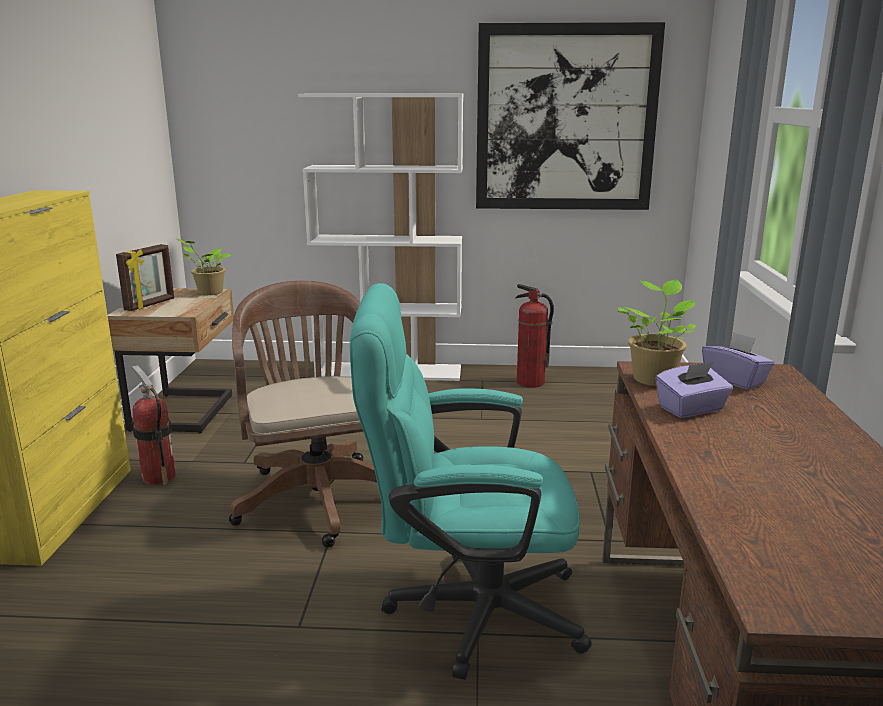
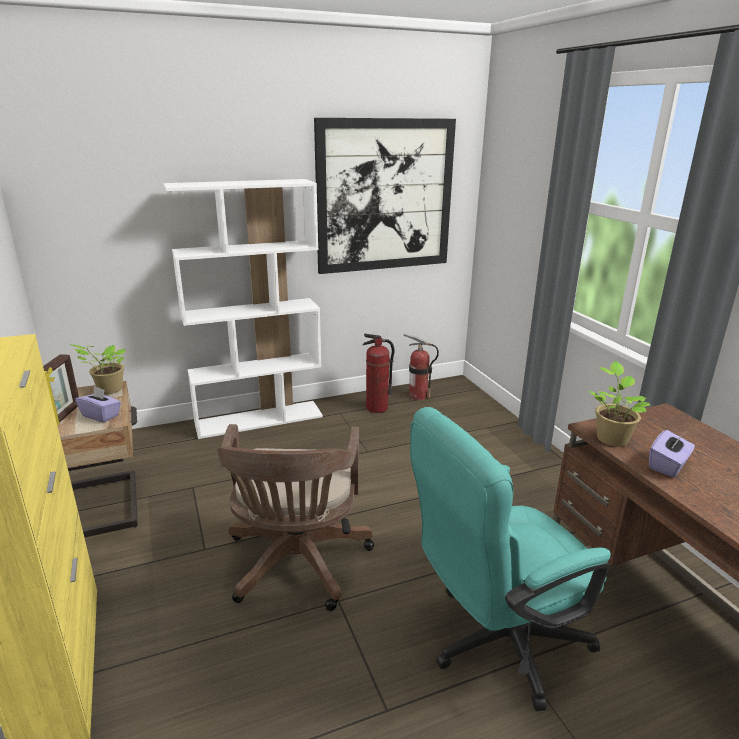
camera: 25 degrees left, 5 degrees up
fire extinguisher [132,365,176,485] -> fire extinguisher moved to [403,333,439,400]
brown office chair [229,280,377,548] -> brown office chair turned 135 degrees counterclockwise [217,424,374,611]
purple tissue box [702,332,774,390] -> purple tissue box moved to [75,386,121,422]

